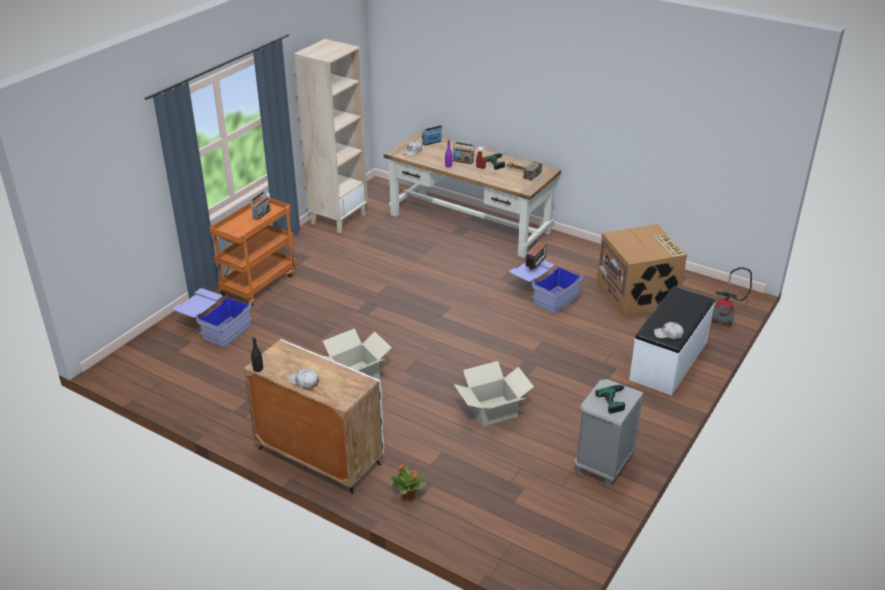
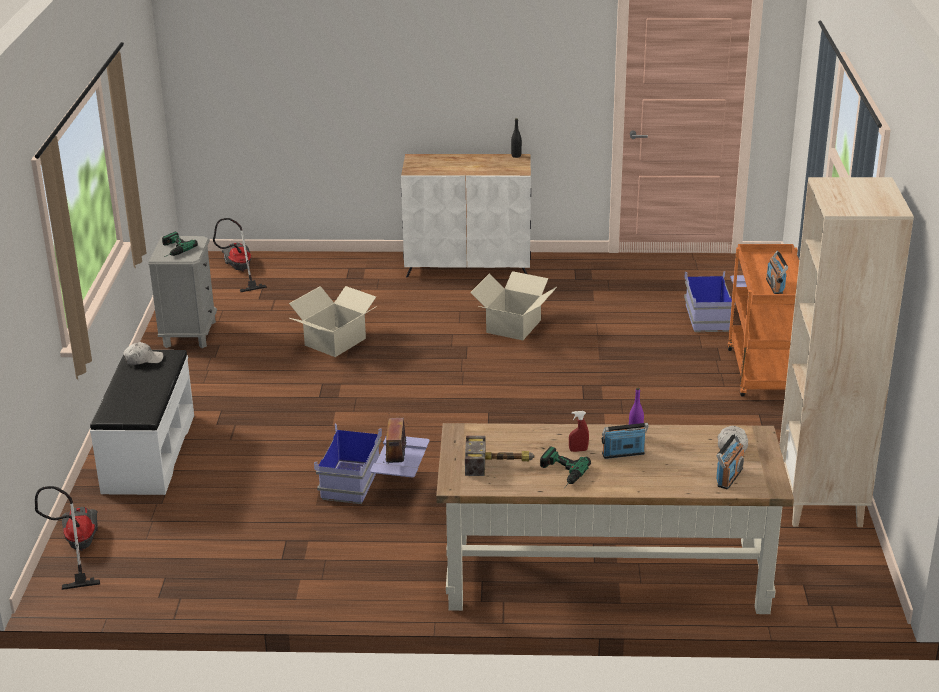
camera: 150 degrees right, 5 degrees down
white cap [288,368,319,389] -> none
potted plant [390,464,426,501] -> none
cardboard box [597,224,687,317] -> none
none -> vacuum cleaner [213,218,267,292]

